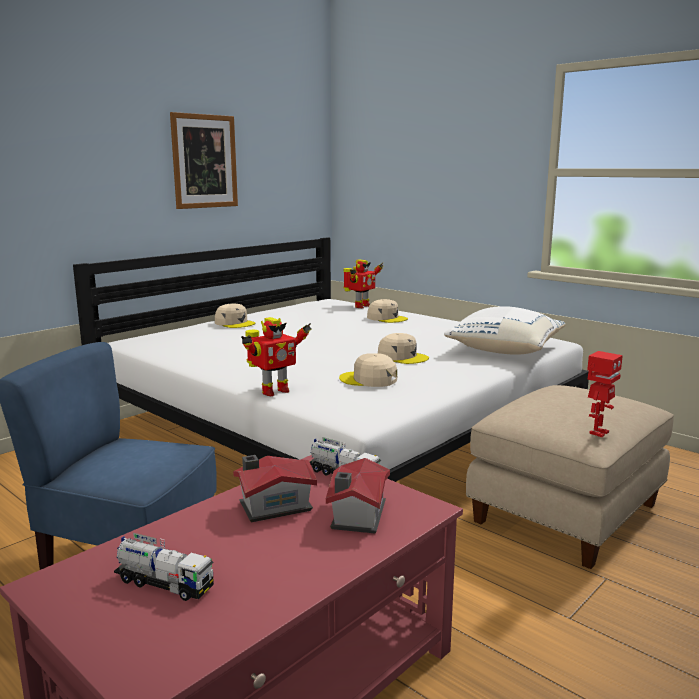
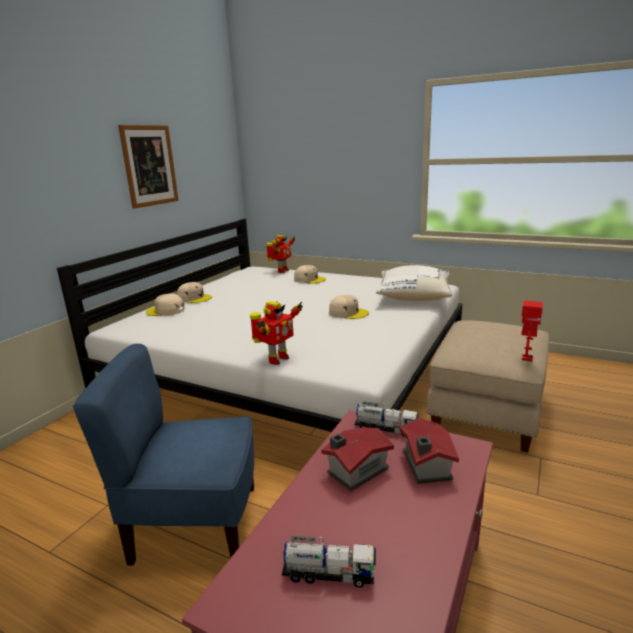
camera: 15 degrees left, 5 degrees up
beige cap [339,353,397,387] -> beige cap moved to [146,293,185,316]

